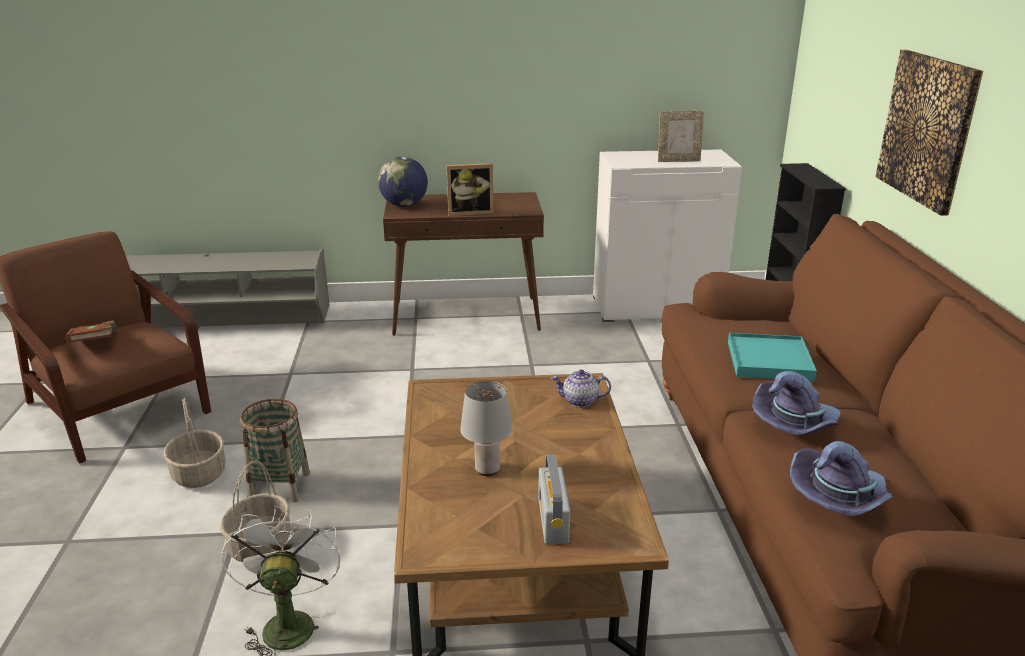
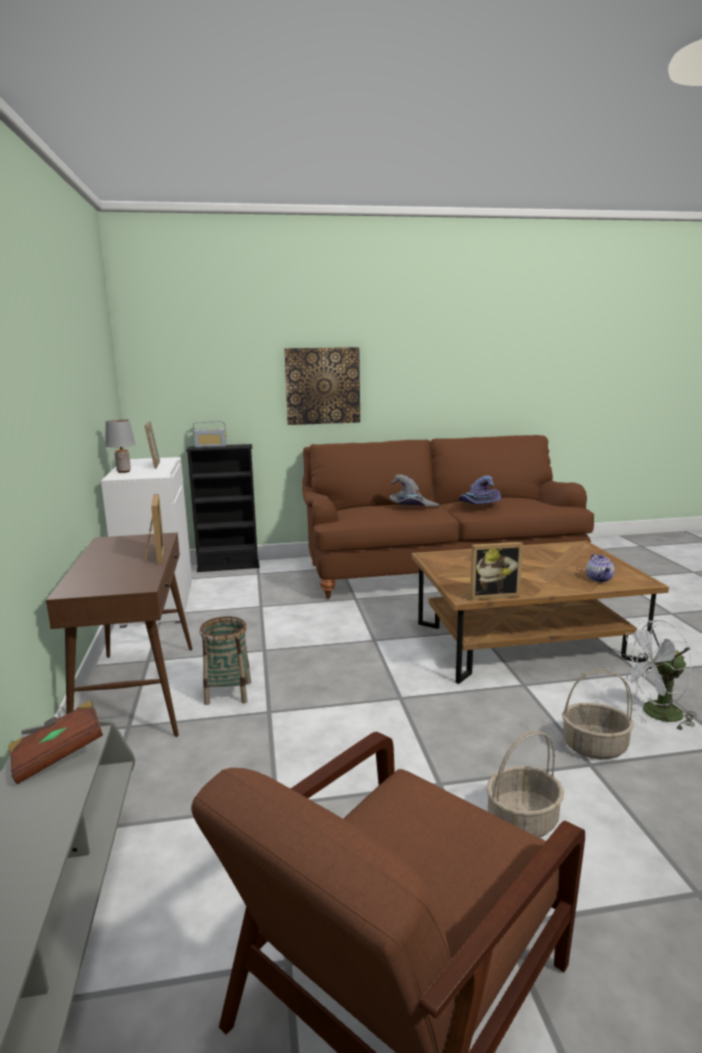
camera: 95 degrees left, 10 degrees down
brown book [65,320,118,343] -> brown book moved to [9,700,103,784]
basket [240,399,310,502] -> basket moved to [200,616,251,705]
globe [378,157,428,207] -> none
grey table lamp [460,381,512,476] -> grey table lamp moved to [105,420,135,473]
radio [538,455,570,545] -> radio moved to [193,421,226,448]
teapot [551,369,611,407] -> teapot moved to [586,554,614,582]
turquoise tray [728,333,817,381] -> grey hat [389,474,439,507]
purple hat [790,441,892,516] -> none
none -> picture frame [470,542,523,600]

